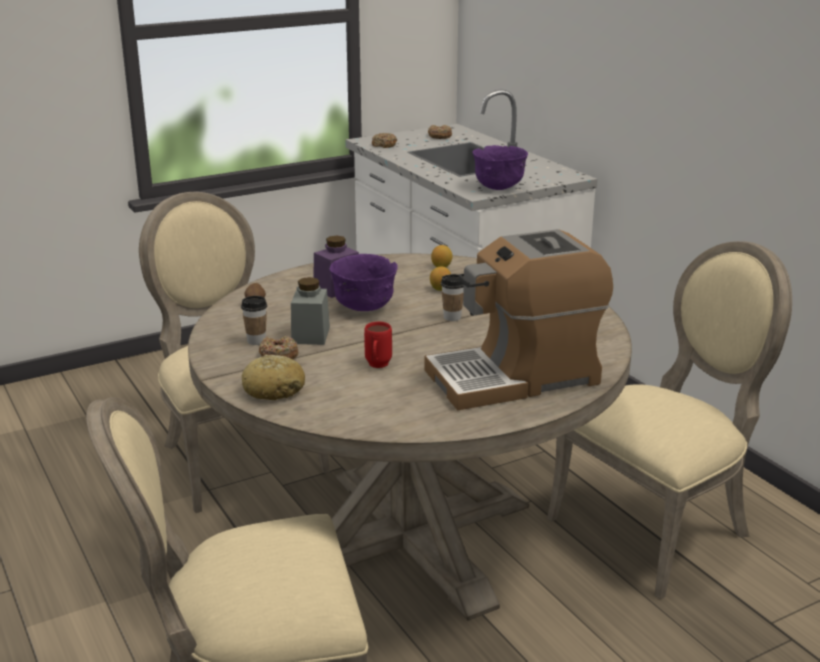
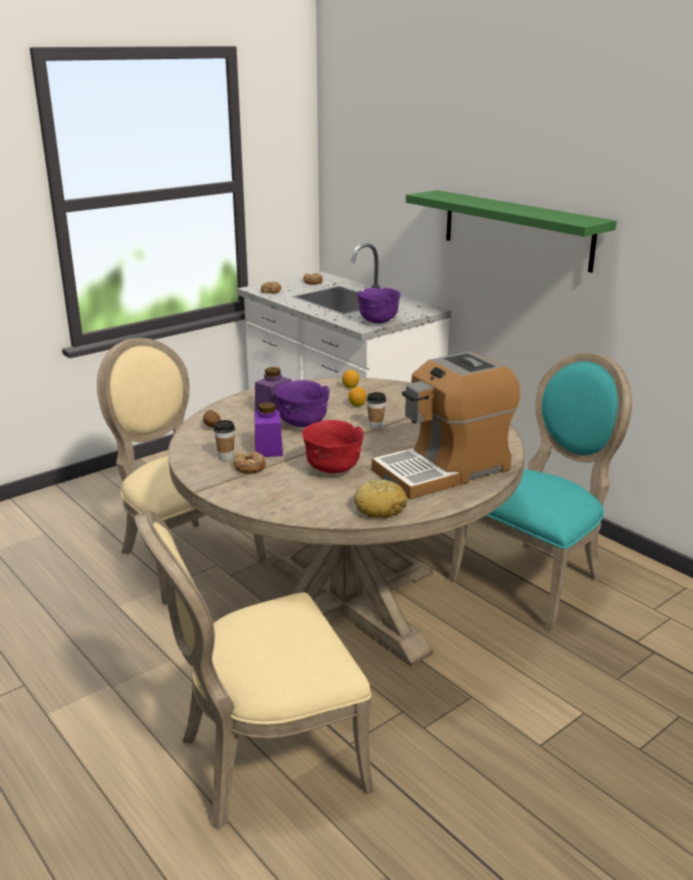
camera: 10 degrees left, 0 degrees up
bread [242,354,305,400] -> bread moved to [354,480,407,518]
grey jar [291,277,330,345] -> purple jar [255,402,283,457]
red mug [364,322,392,368] -> red bowl [302,420,364,473]
beige chair [547,241,792,599] -> turquoise chair [449,353,632,633]
none -> green shelf [406,190,617,273]

